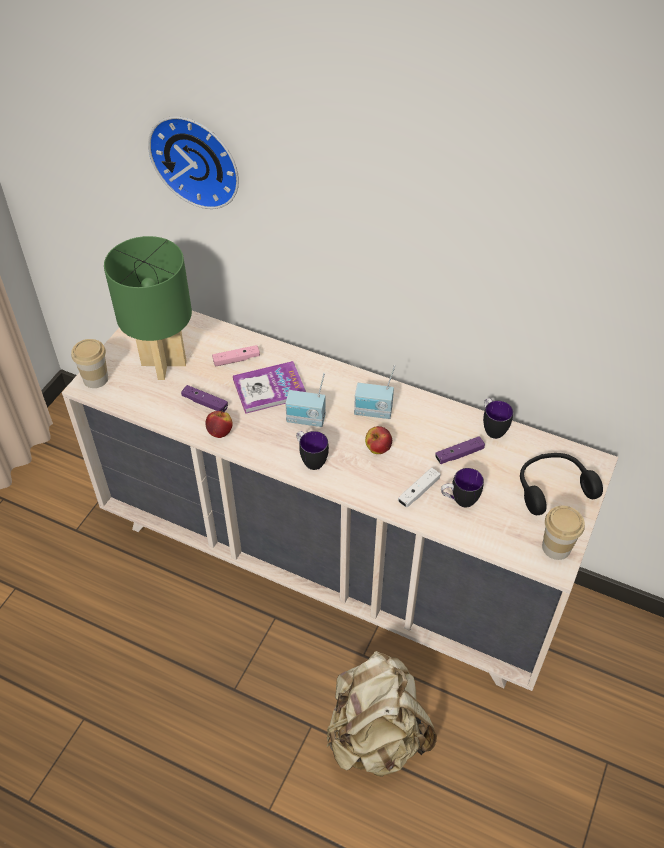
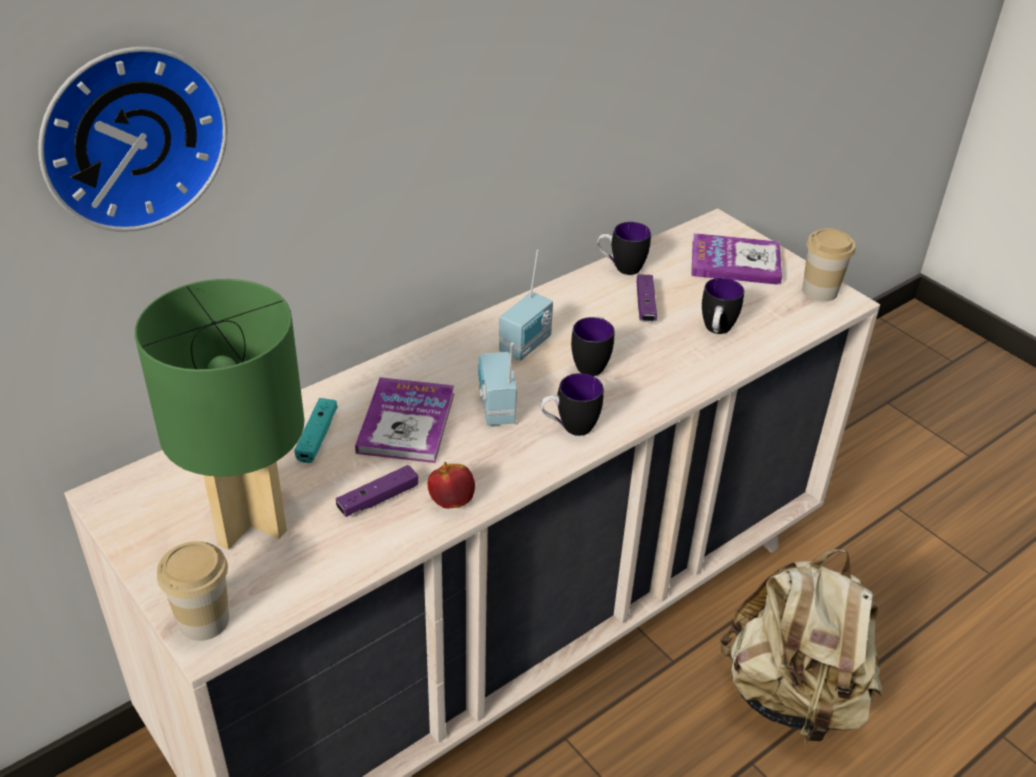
camera: 65 degrees left, 10 degrees down
pink game controller [212,345,260,366] -> turquoise game controller [295,398,337,463]
radio [285,373,326,427] -> radio turned 135 degrees clockwise [478,343,517,425]
apple [365,426,392,454] -> mug [571,317,614,376]
white game controller [398,467,441,508] -> none
black headphones [520,453,603,515] -> book [691,233,782,285]

